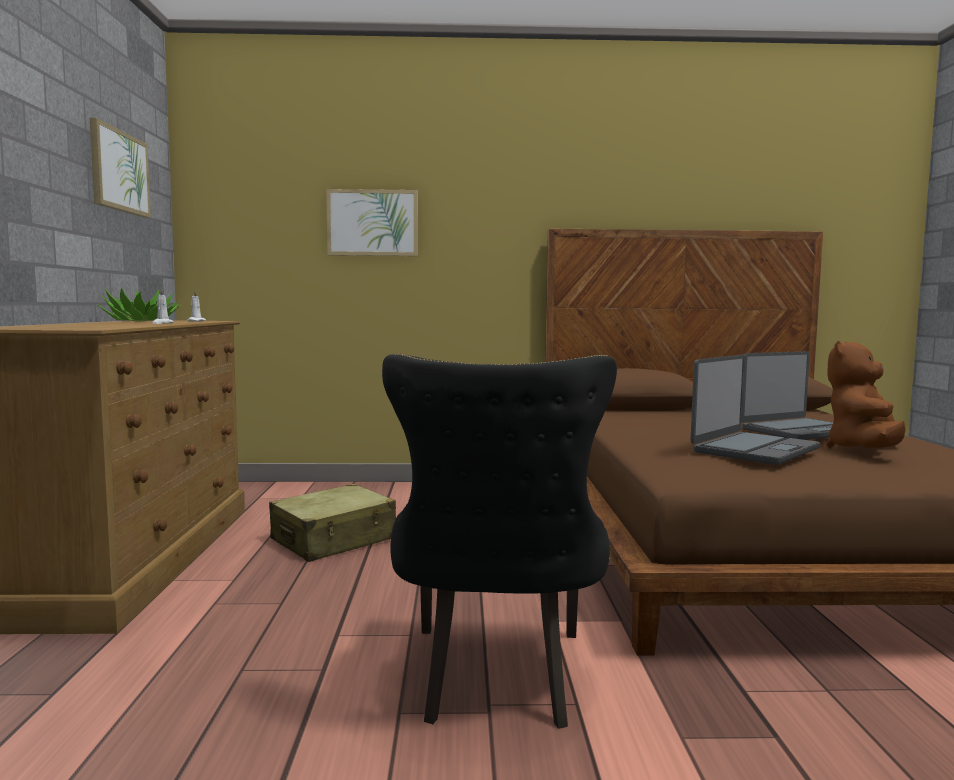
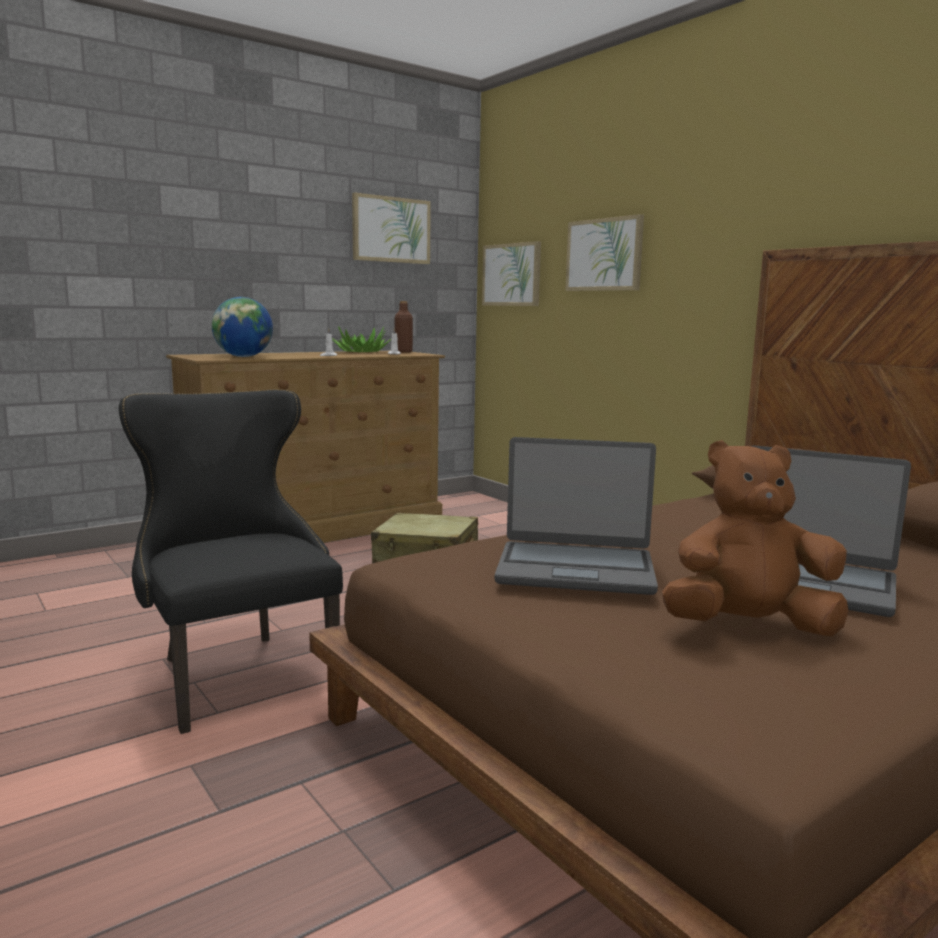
camera: 55 degrees right, 5 degrees up
black chair [382,353,617,729] -> black chair turned 90 degrees clockwise [119,389,343,734]
none -> globe [212,297,273,357]
none -> brown bottle [395,301,413,353]
none -> picture [482,241,541,306]

